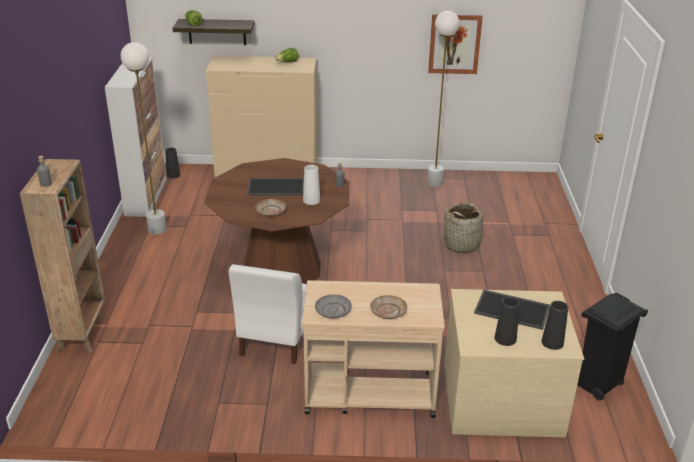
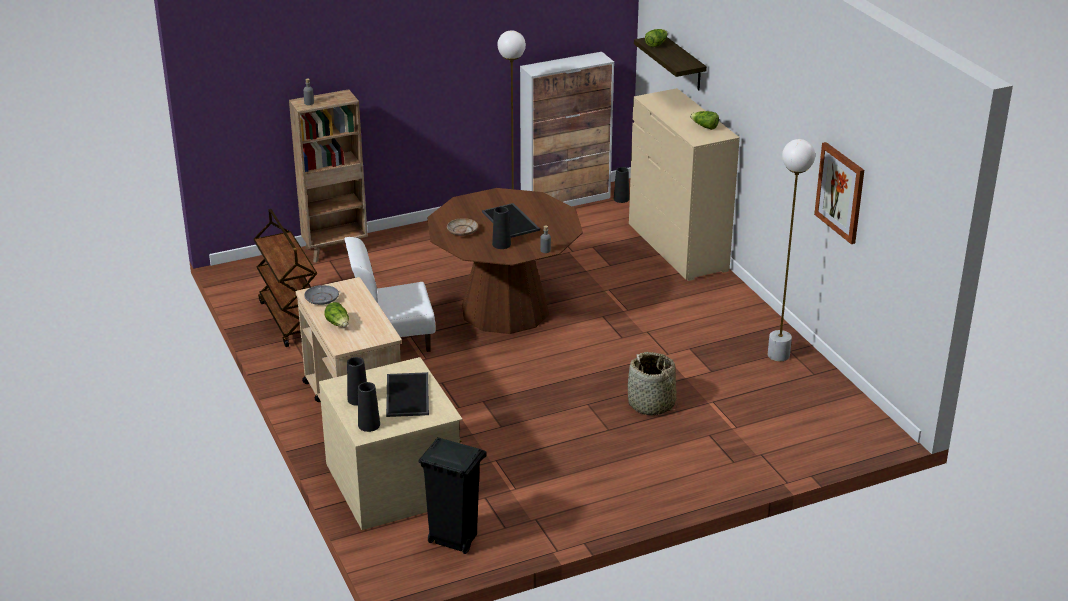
camera: 65 degrees right, 0 degrees up
white vase [303,165,320,205] -> black vase [492,206,511,249]
beige plate [370,295,407,319] -> lettuce [324,302,349,327]
none -> brown cart [254,209,317,347]

